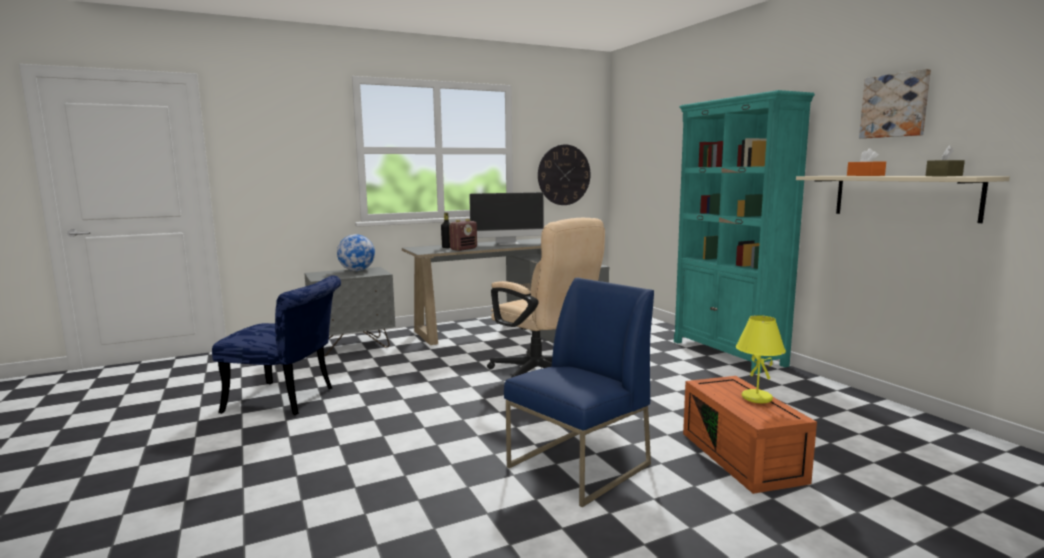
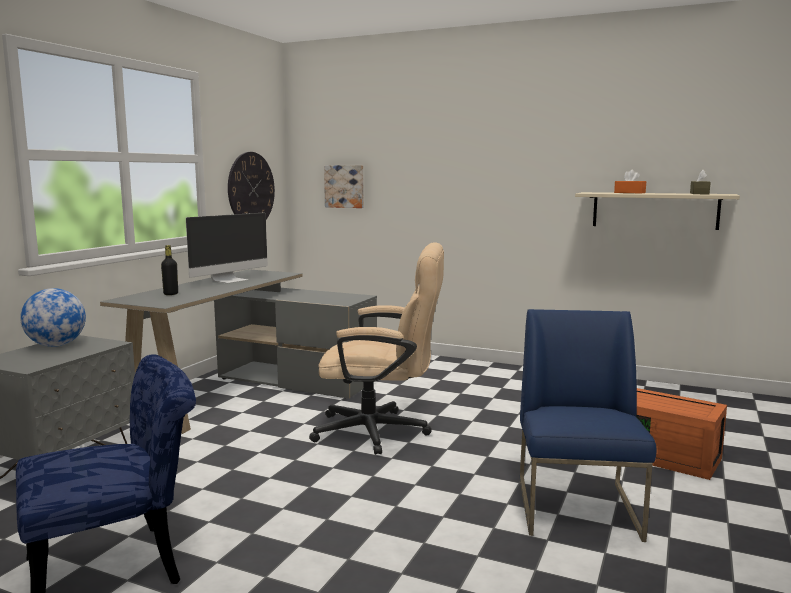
camera: 40 degrees left, 0 degrees up
radio [449,219,477,251] -> none
turquoise bookcase [674,90,815,374] -> none
yellow table lamp [736,315,786,403] -> none
picture [859,69,931,139] -> picture moved to [324,165,364,208]

